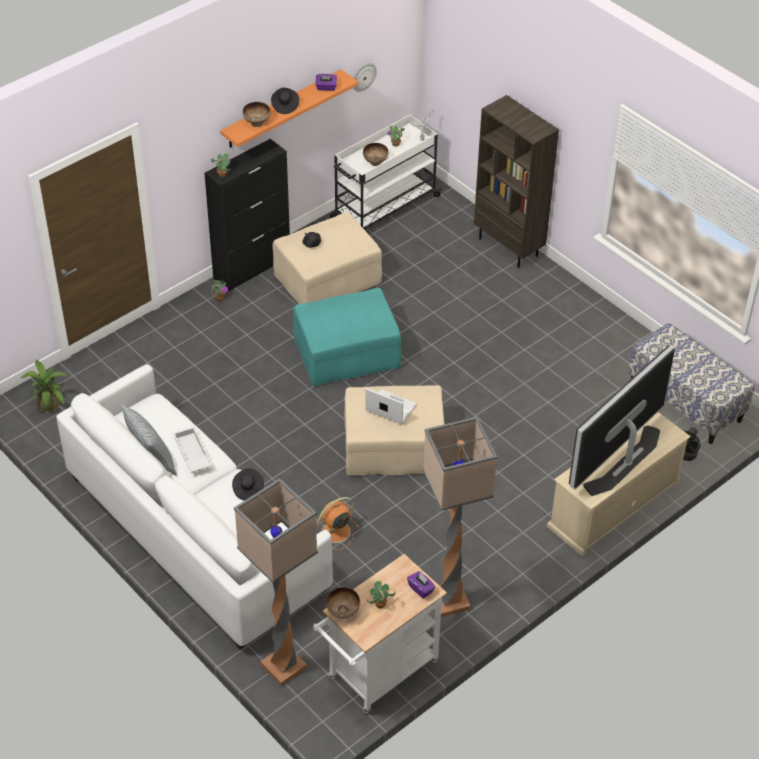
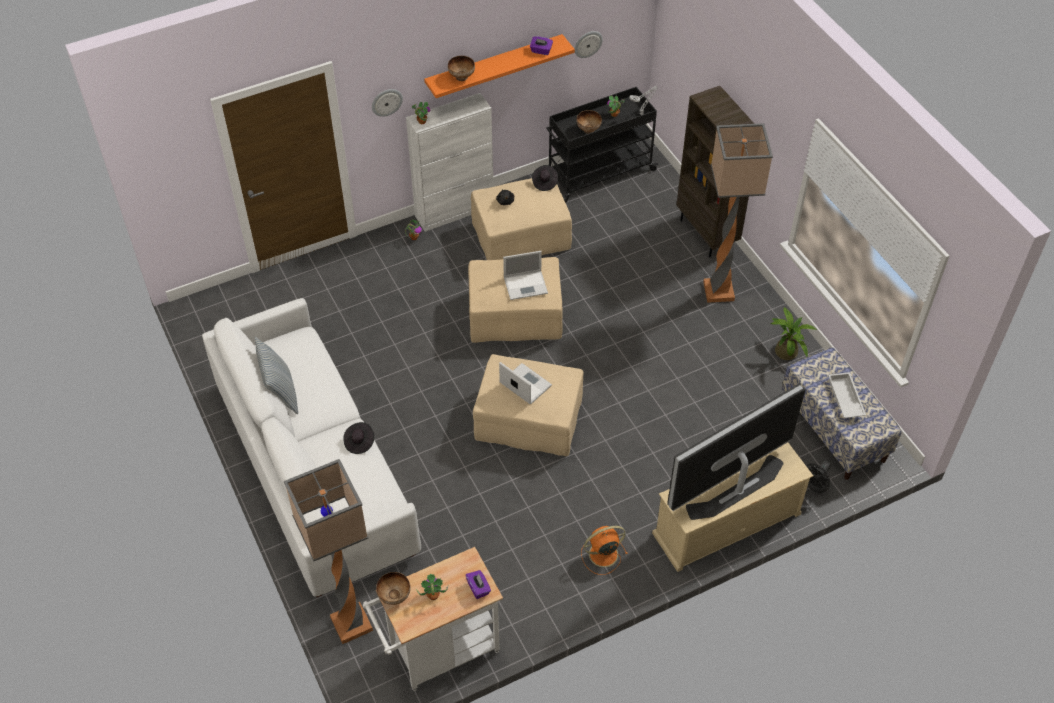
camera: 15 degrees right, 5 degrees up
potted plant [21,360,68,413] -> potted plant moved to [771,307,817,360]
white tray [173,427,213,472] -> white tray moved to [828,372,866,418]
black cabinet [204,139,290,291] -> white cabinet [406,93,494,232]
black hat [271,88,299,114] -> black hat moved to [532,165,559,191]
turquoise ottoman [293,288,401,386] -> beige ottoman [468,257,563,343]
orange fan [316,497,359,550] -> orange fan moved to [581,526,628,575]
white cart [330,115,442,230] -> black cart [546,87,658,203]
floor lamp [423,417,498,617] -> floor lamp moved to [703,123,773,303]
none -> wall clock [372,89,403,117]
none -> laptop [503,251,548,300]

